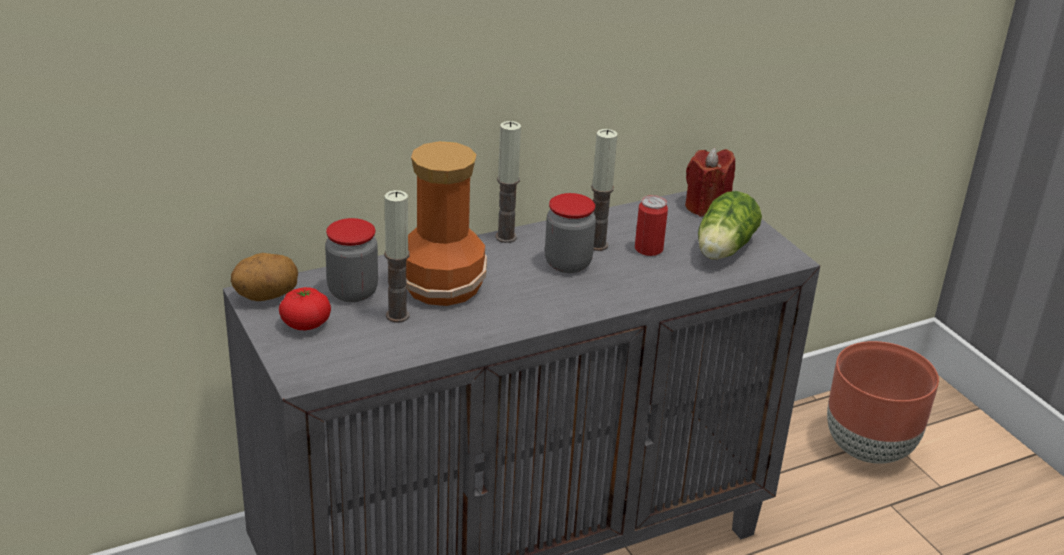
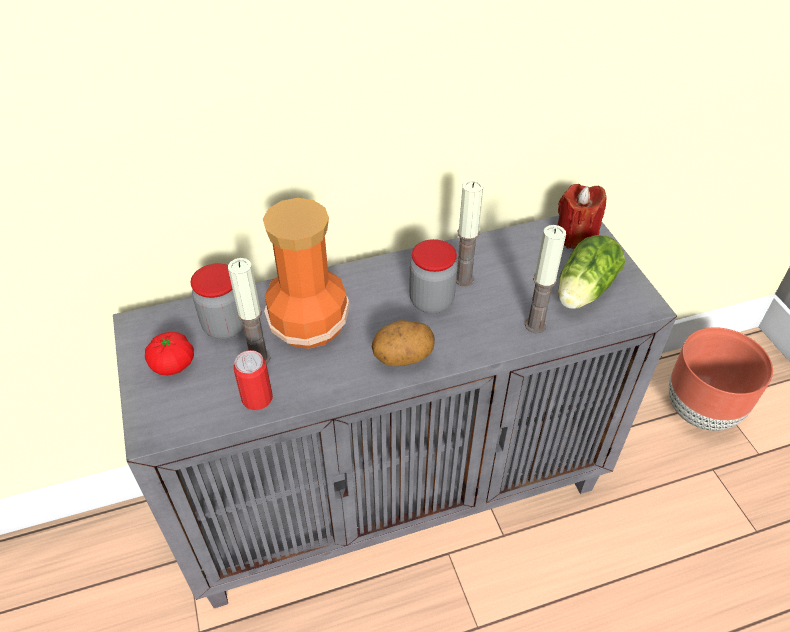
camera: 10 degrees right, 15 degrees up
potato [231,253,298,301] -> potato moved to [372,320,435,366]
candle [495,121,521,243] -> candle moved to [525,225,566,333]
can [635,195,668,256] -> can moved to [234,350,273,410]

